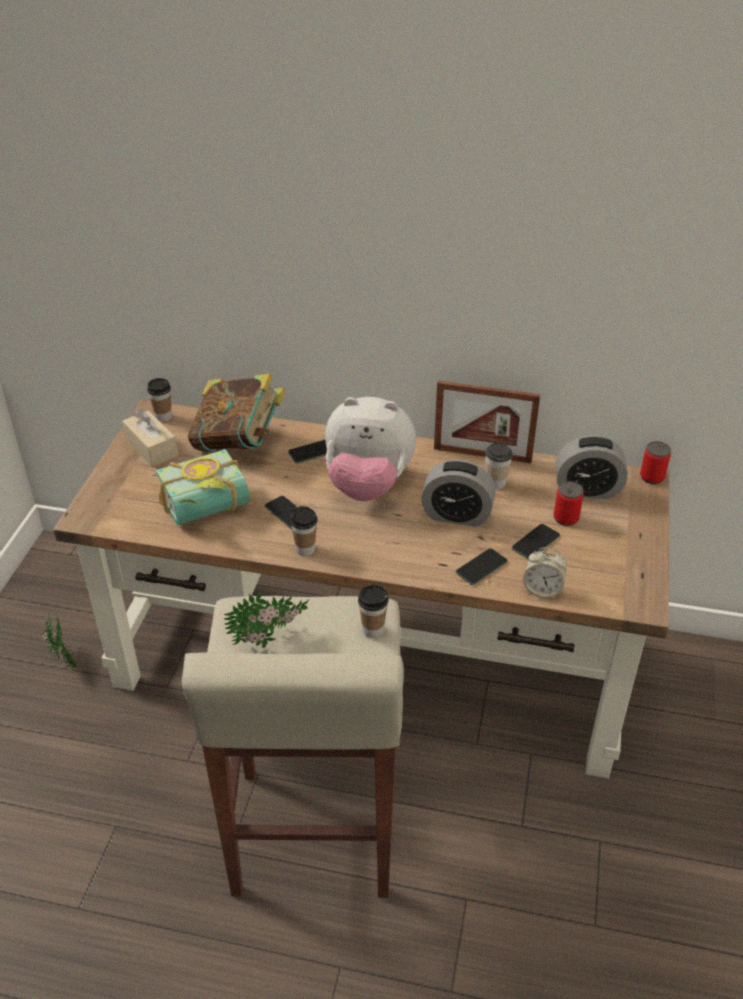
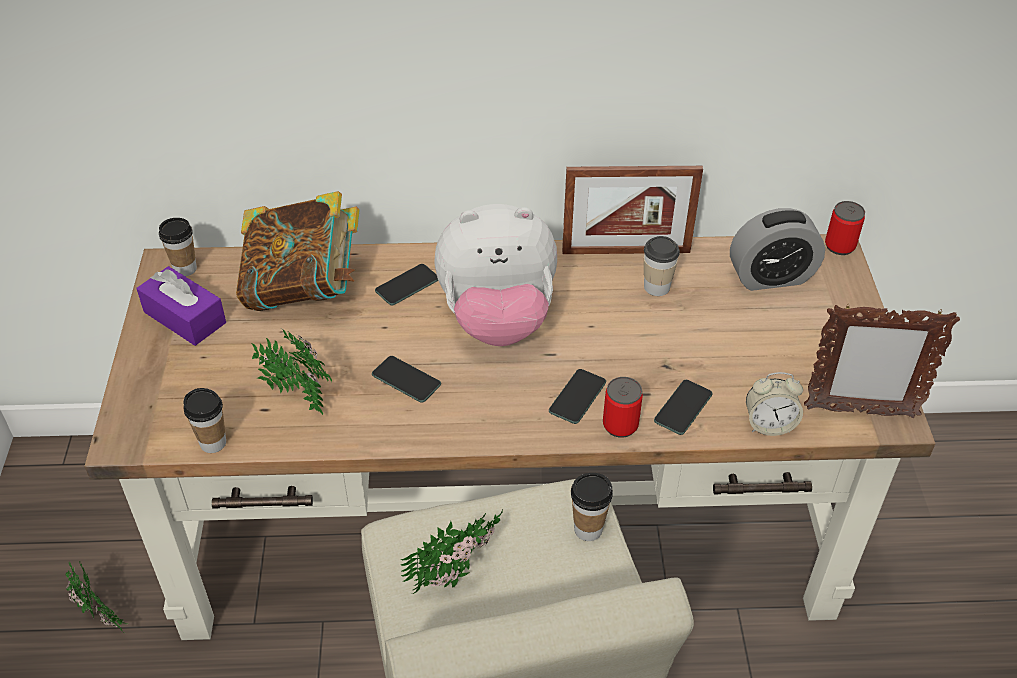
camera: 15 degrees left, 5 degrees up
beige tissue box [122,409,178,467] -> purple tissue box [136,266,226,346]
book [156,449,249,526] -> potted plant [251,329,332,415]
cup [290,506,317,556] -> cup moved to [183,388,226,453]
alarm clock [421,460,495,527] -> none
phone [512,524,560,559] -> phone moved to [549,369,606,424]
can [554,481,584,526] -> can moved to [603,377,643,438]
none -> picture frame [804,304,960,418]

